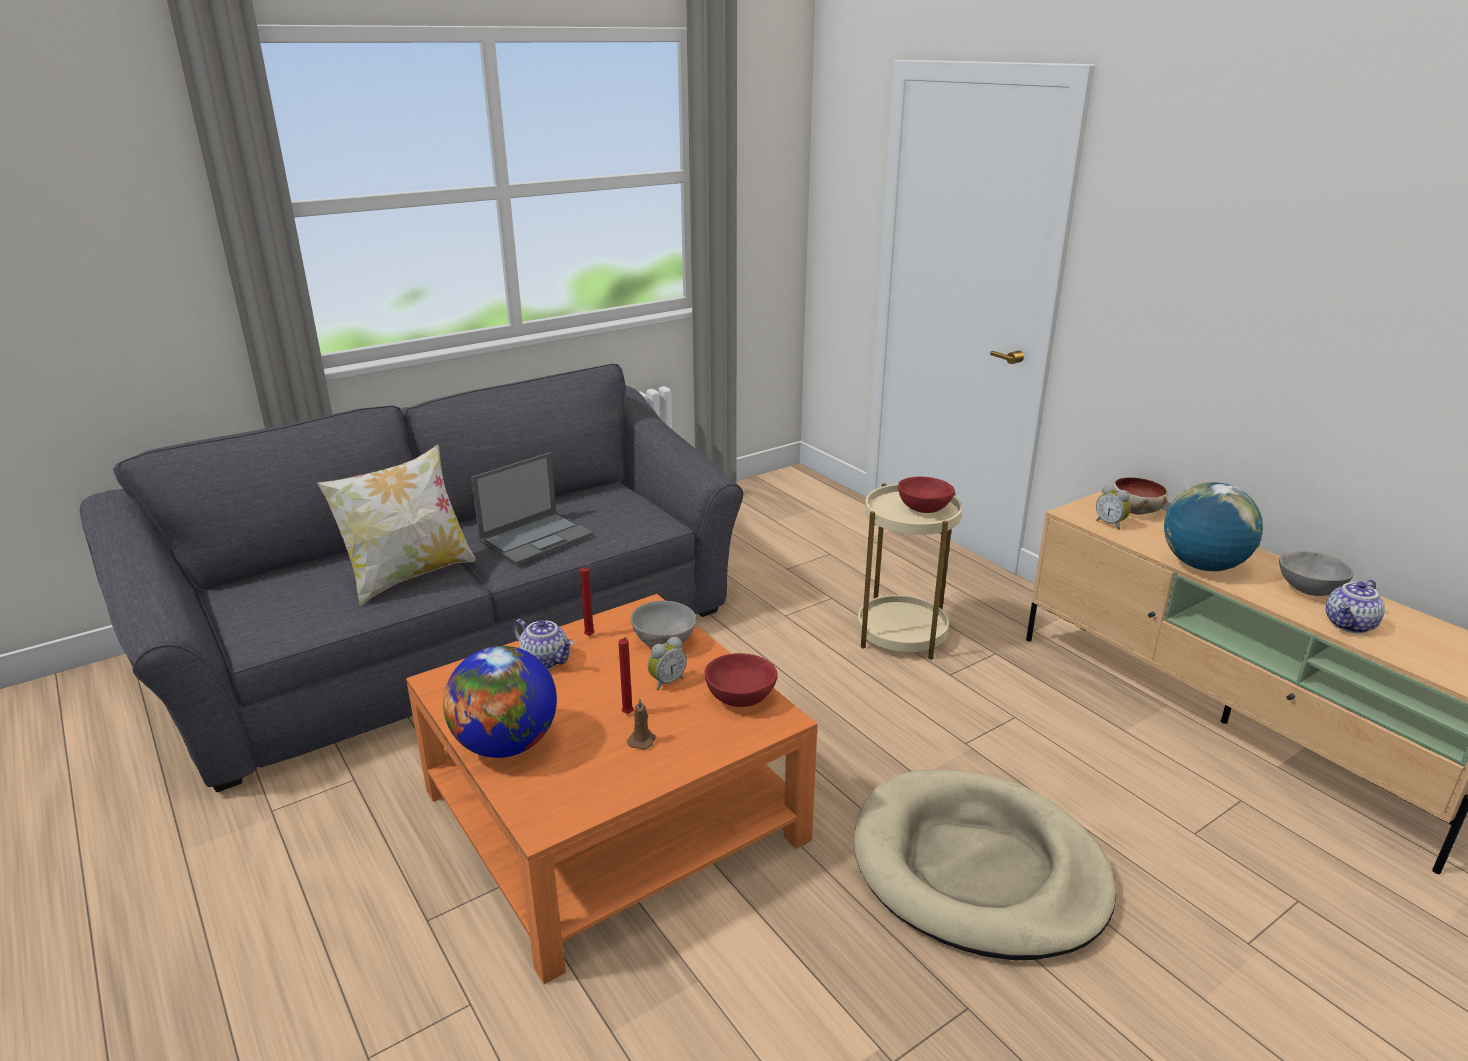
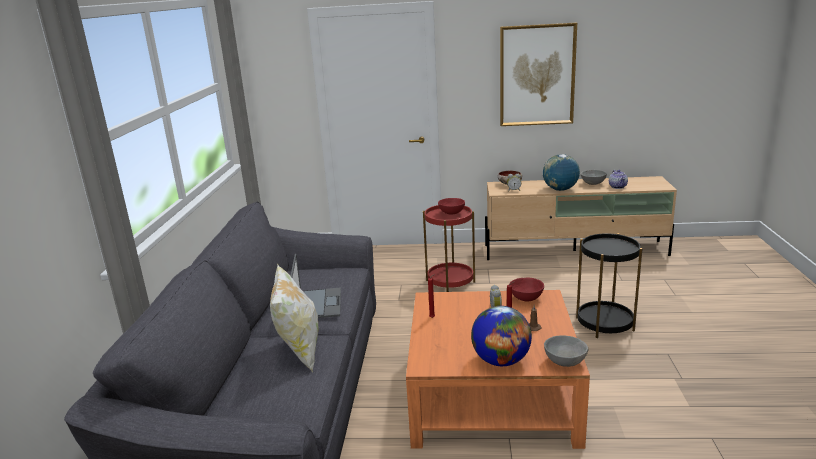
camera: 50 degrees left, 5 degrees down
teapot [513,619,574,669] -> none
grey bowl [631,601,696,647] -> grey bowl moved to [544,335,588,367]
beige dog bed [854,770,1116,960] -> black side table [576,233,643,338]
beige side table [857,483,962,660] -> red side table [423,205,475,292]
none -> picture [500,22,577,126]

